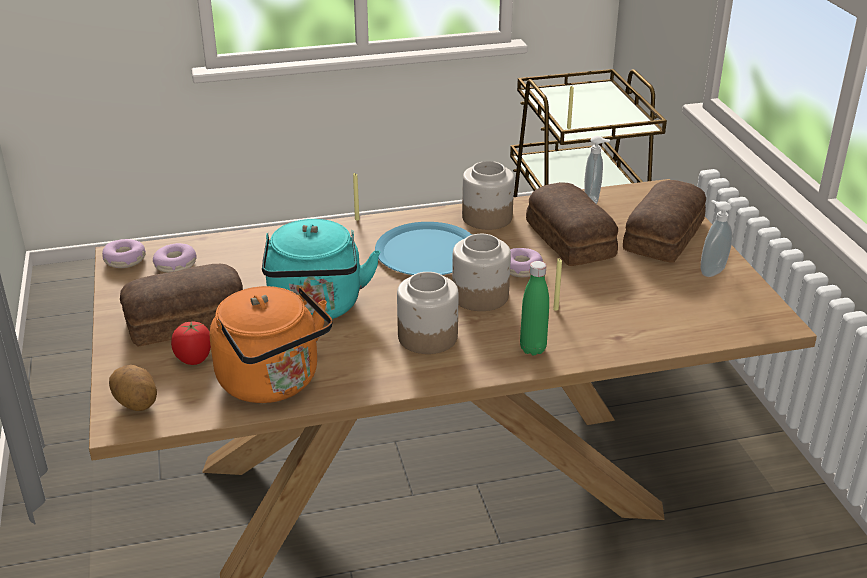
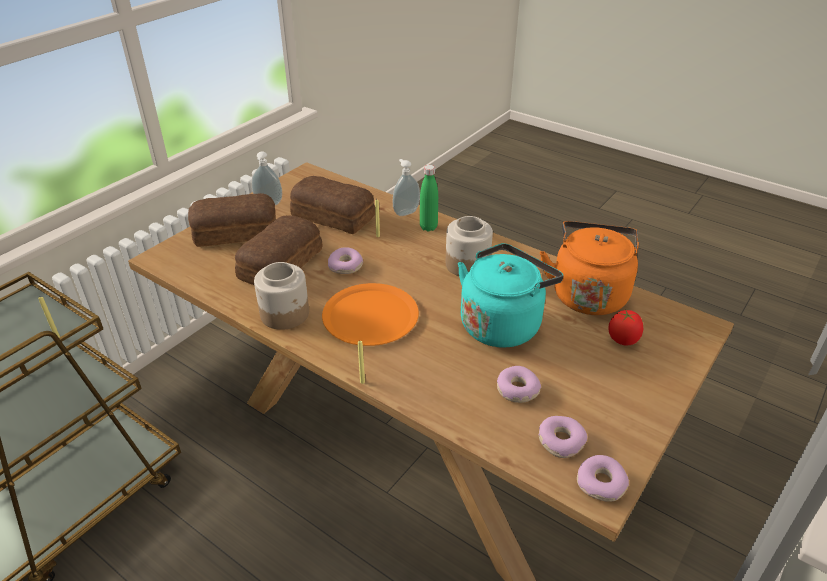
camera: 130 degrees left, 5 degrees up
potato [109,365,157,411] -> none
bread [120,264,243,347] -> bread moved to [290,176,375,234]
blue plate [375,222,472,275] -> orange plate [322,283,419,346]
jar [452,234,511,311] -> none
soap dispenser [584,136,610,204] -> soap dispenser moved to [393,159,420,216]
none -> donut [497,366,541,403]

